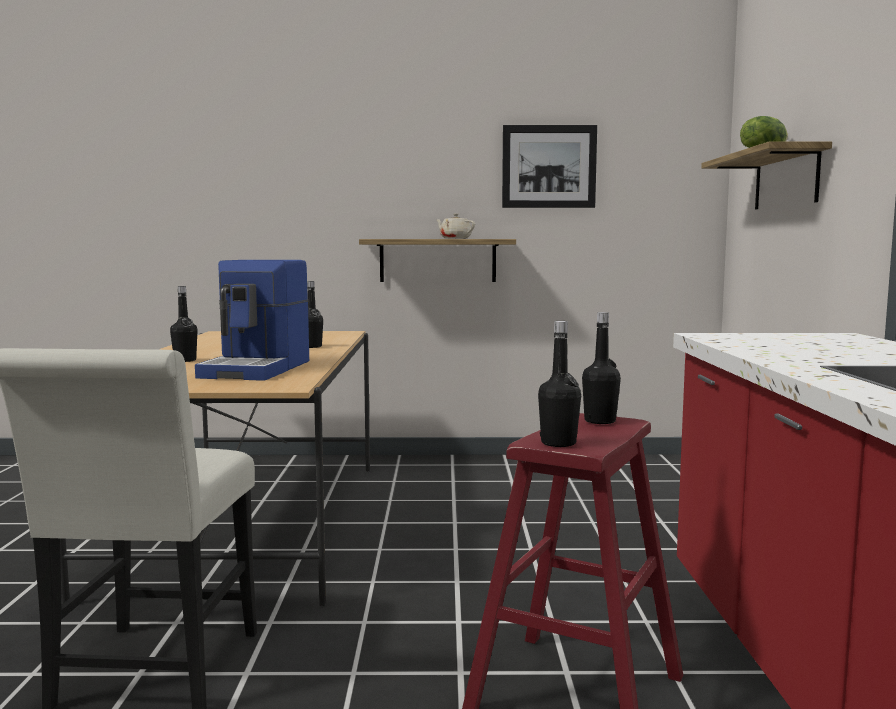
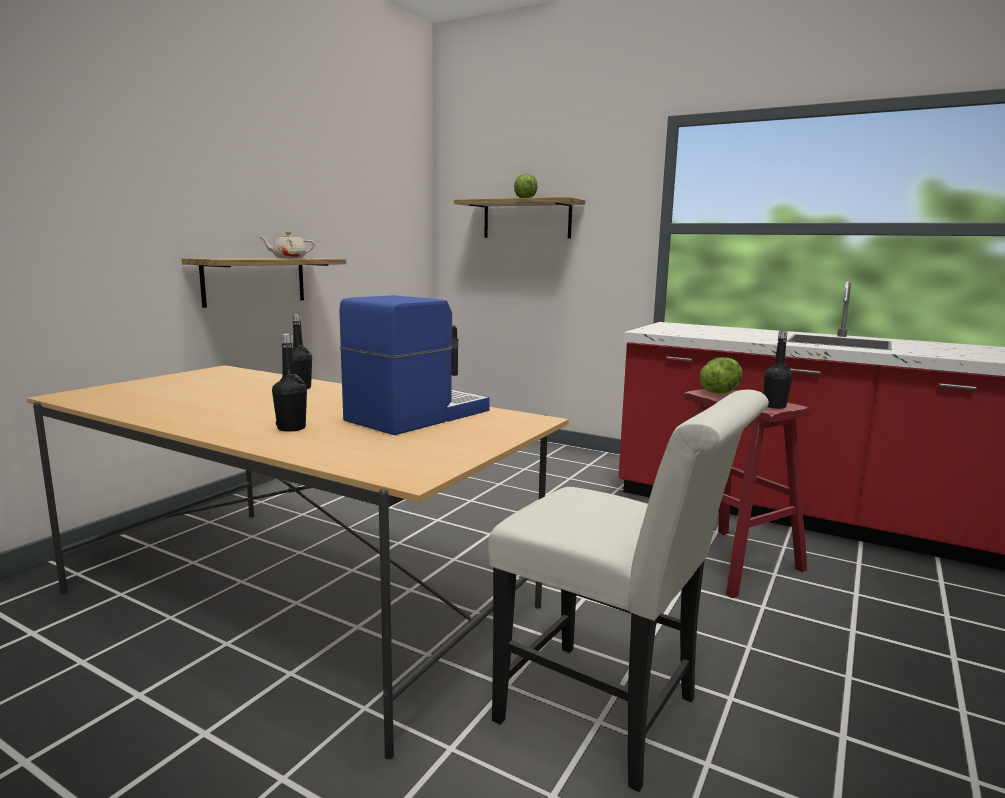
camera: 60 degrees left, 5 degrees up
coffee machine [195,260,309,381] -> coffee machine turned 90 degrees counterclockwise [339,295,490,435]
picture [502,125,597,208] -> none
black bottle [582,312,621,424] -> lettuce [700,358,742,394]

